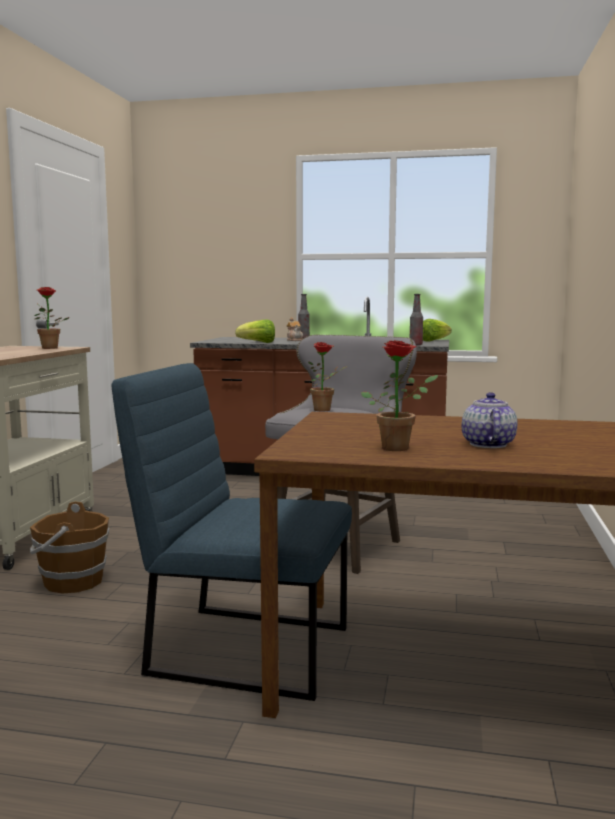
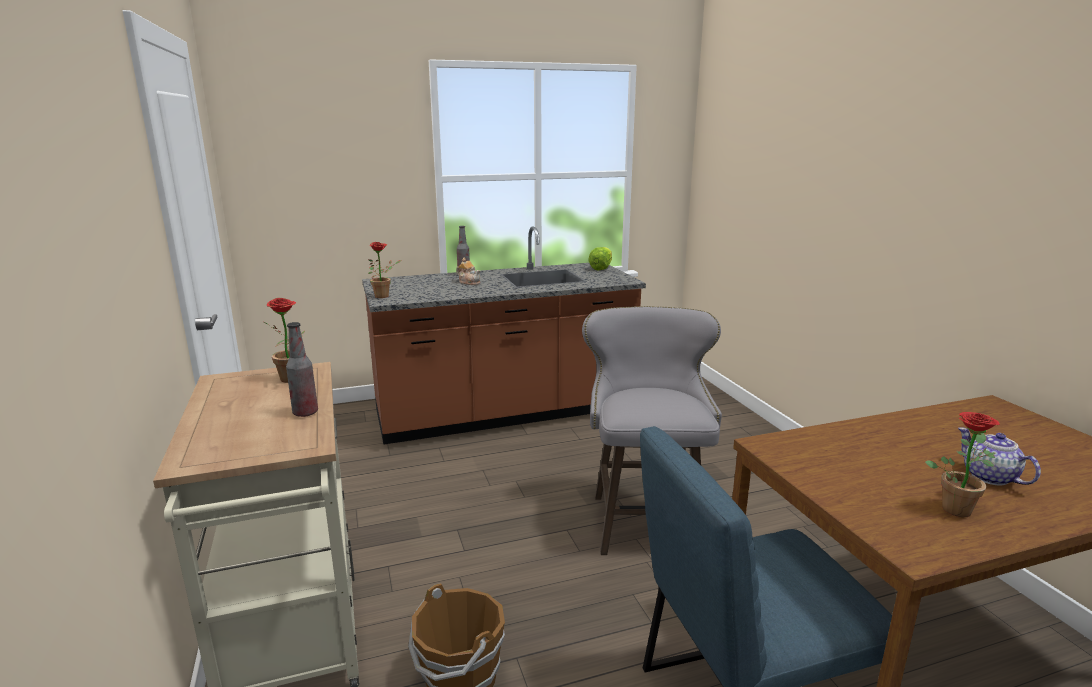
camera: 30 degrees left, 10 degrees up
lettuce [235,319,275,343] -> none
potted plant [308,342,347,412] -> potted plant moved to [368,242,402,298]
bottle [410,294,423,346] -> bottle moved to [286,322,318,417]

